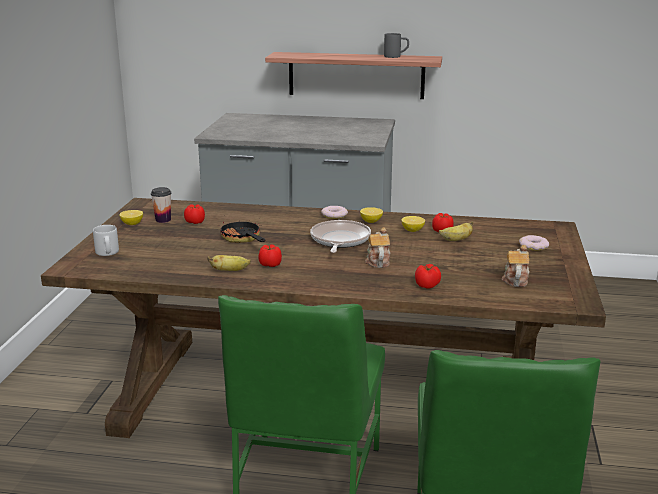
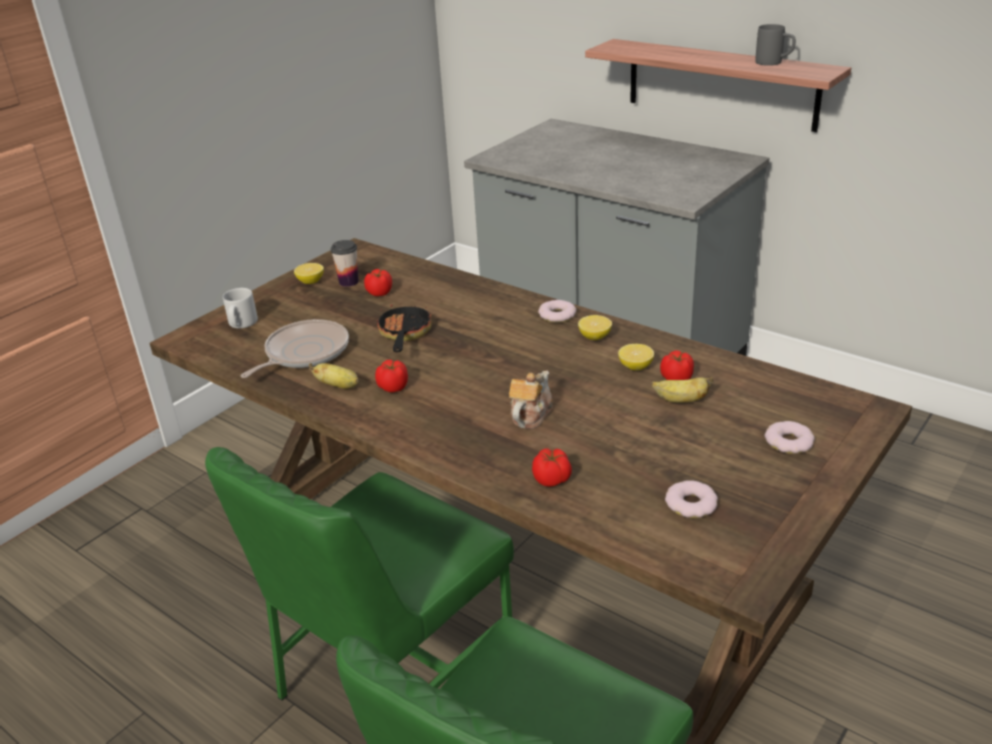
camera: 30 degrees right, 10 degrees up
frying pan [310,220,371,253] -> frying pan moved to [241,319,349,378]
teapot [502,245,529,287] -> donut [665,480,718,518]

